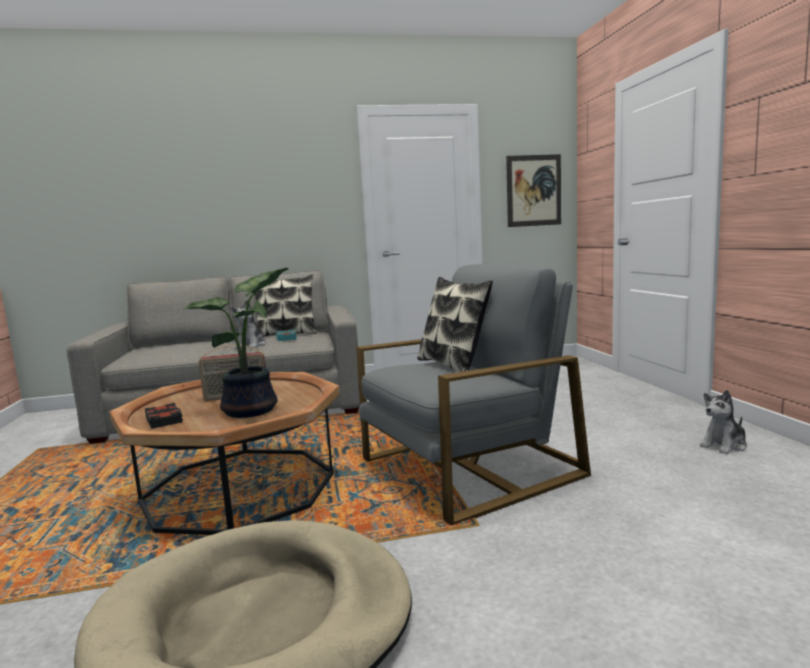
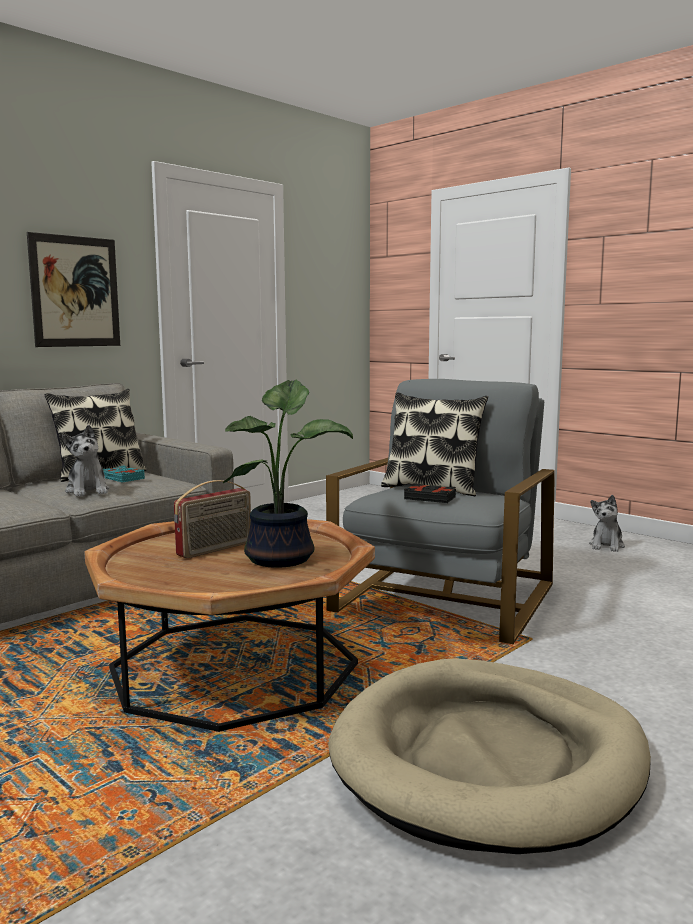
camera: 35 degrees left, 0 degrees up
black book [145,403,183,429] -> black book moved to [404,483,456,503]
picture [506,154,561,227] -> picture moved to [27,232,120,347]

